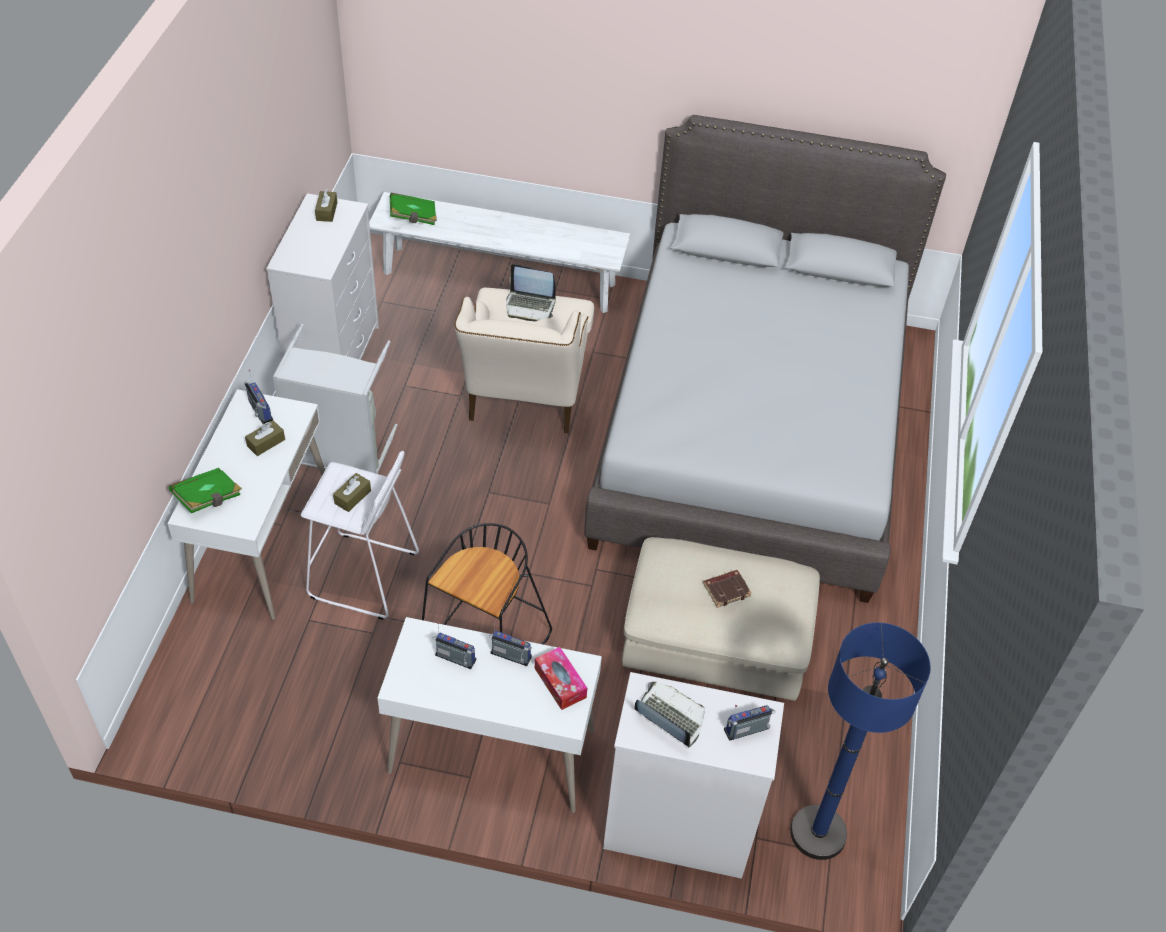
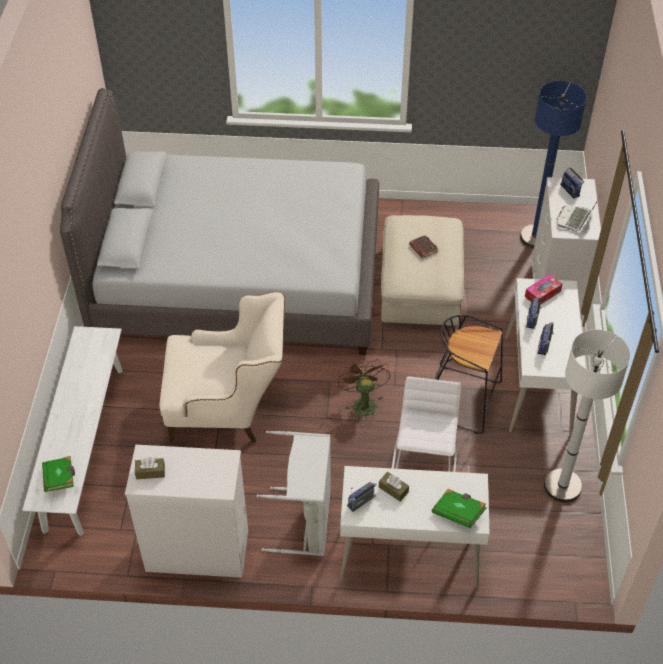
camera: 95 degrees left, 0 degrees up
brown tissue box [333,473,371,512] -> none
laptop [506,264,556,321] -> none
none -> brown fan [338,358,390,423]
none -> white floor lamp [544,329,630,503]

